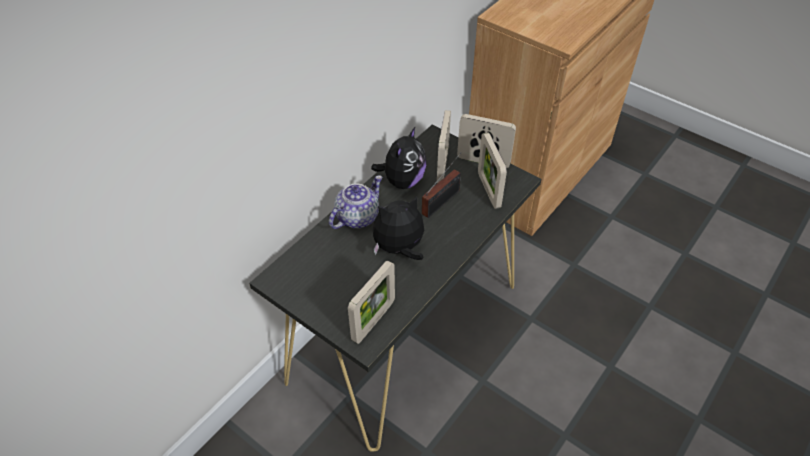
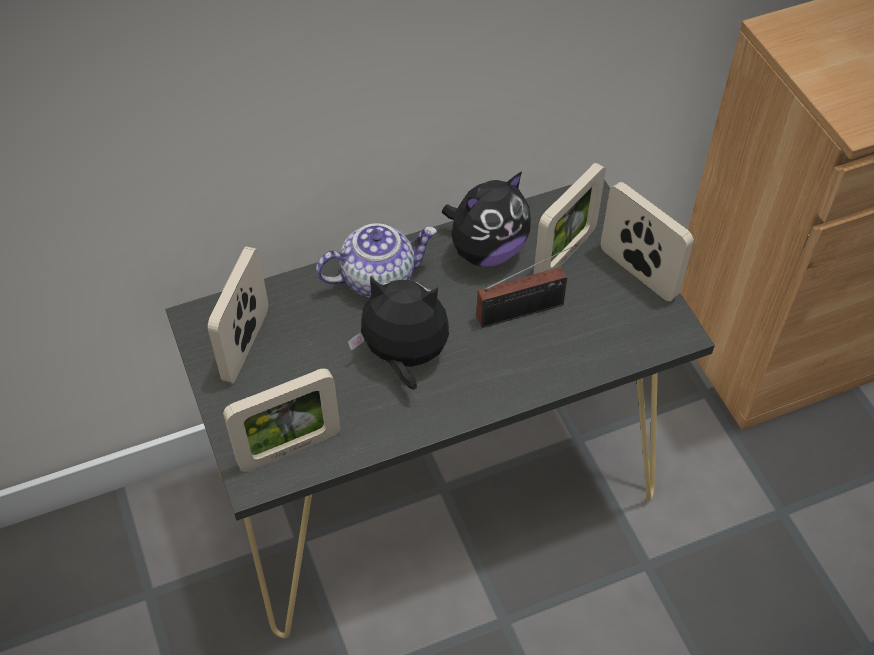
camera: 30 degrees right, 5 degrees up
picture frame [478,133,507,209] -> picture frame moved to [208,247,268,383]

